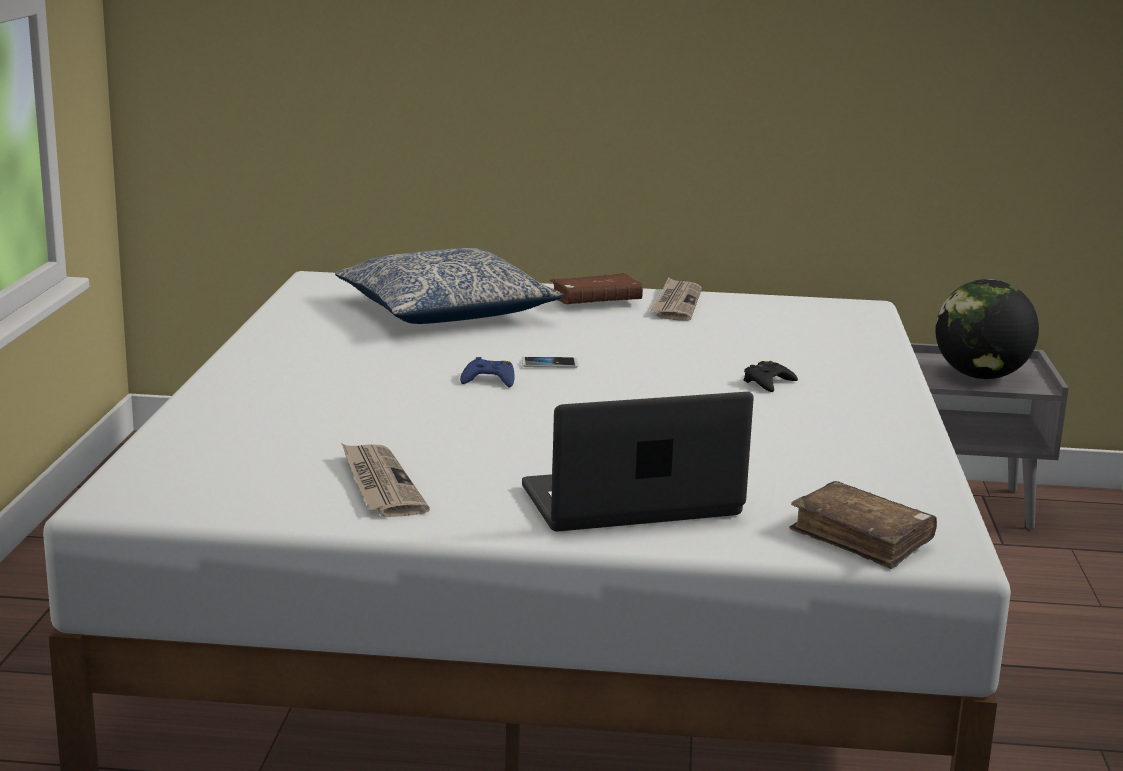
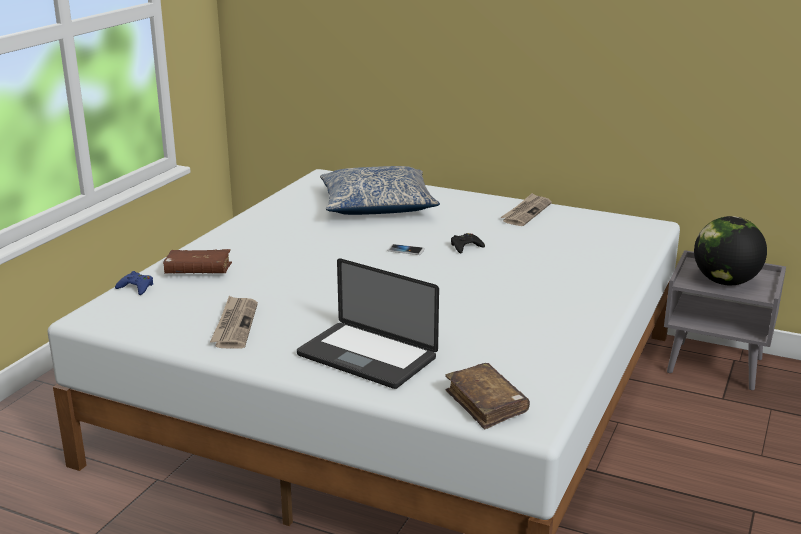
camera: 20 degrees right, 5 degrees up
blue game controller [460,357,514,388] -> blue game controller moved to [115,271,153,295]
laptop [522,392,754,531] -> laptop turned 150 degrees counterclockwise [297,258,439,389]
brown book [549,273,643,304] -> brown book moved to [163,249,232,274]
black game controller [744,361,798,392] -> black game controller moved to [451,233,485,253]

